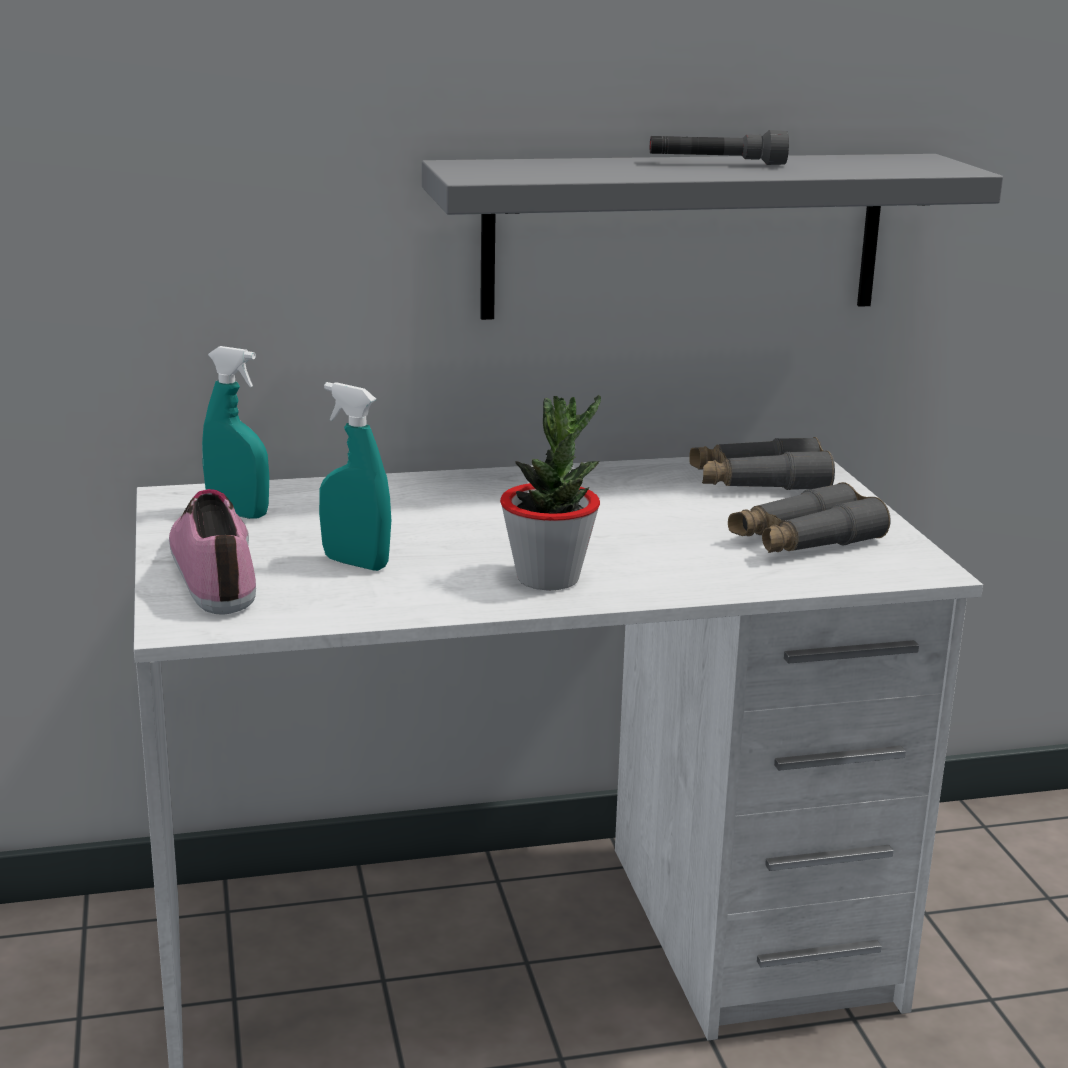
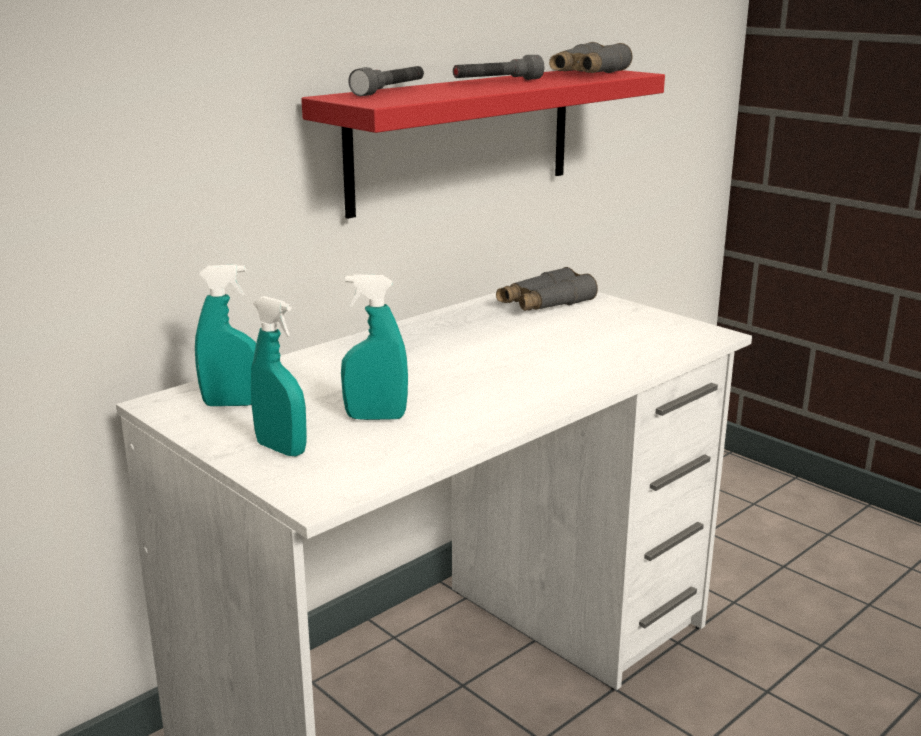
camera: 30 degrees left, 0 degrees up
shoe [169,489,256,615] -> turquoise spray bottle [251,296,307,457]
grey shelf [422,154,1003,320] -> red shelf [301,70,665,219]
potted plant [500,395,601,590] -> none
grey binoculars [728,482,891,553] -> grey binoculars moved to [549,42,632,73]
none -> grey flashlight [348,66,424,96]

